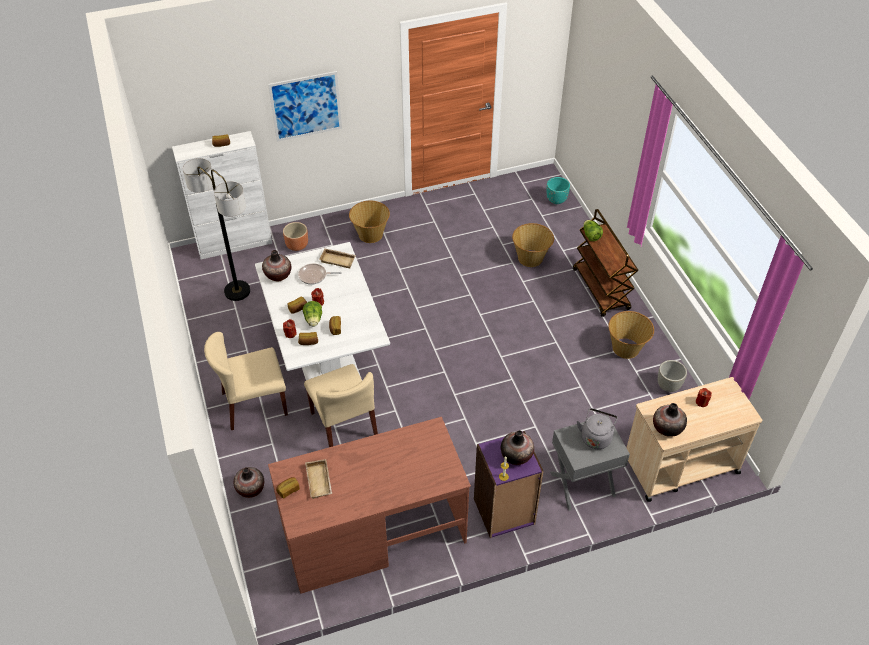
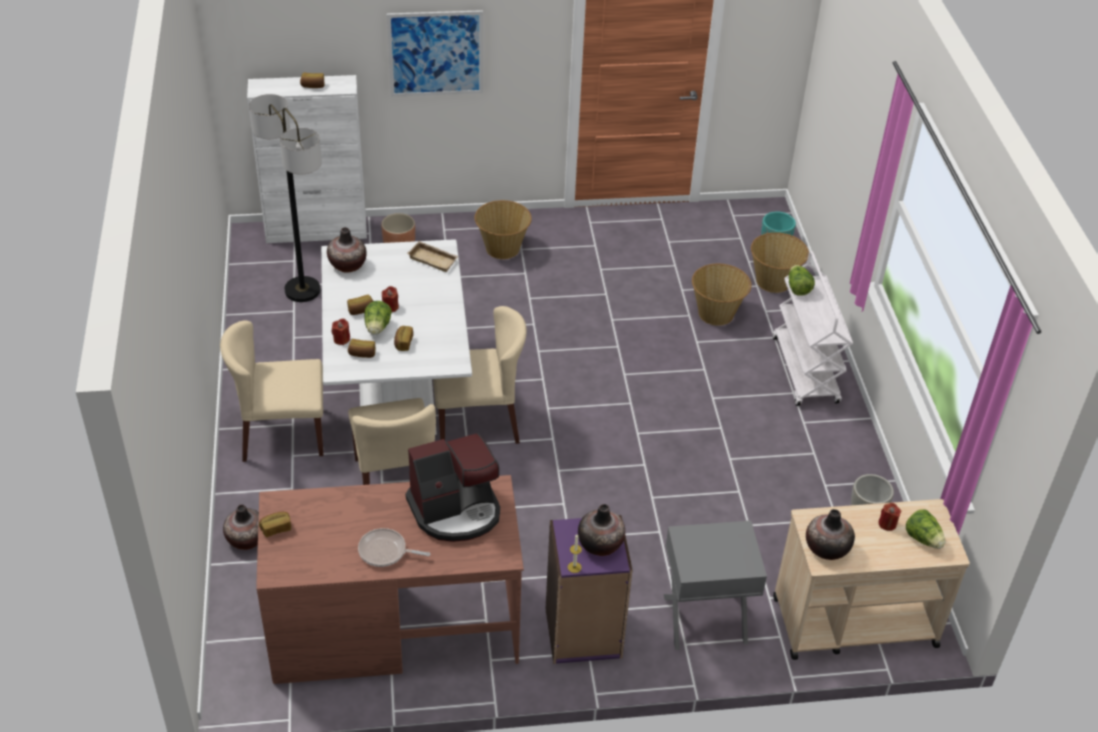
camera: 10 degrees right, 5 degrees down
frying pan [298,263,342,285] -> frying pan moved to [358,528,431,567]
beige tray [305,459,332,499] -> none
brown cart [573,209,638,317] -> white cart [773,251,853,406]
grey kettle [577,408,618,449] -> none
basket [608,311,654,359] -> basket moved to [751,232,809,293]
none -> coffee machine [406,433,500,542]
none -> beige chair [433,306,527,444]
none -> lettuce [906,509,945,549]

